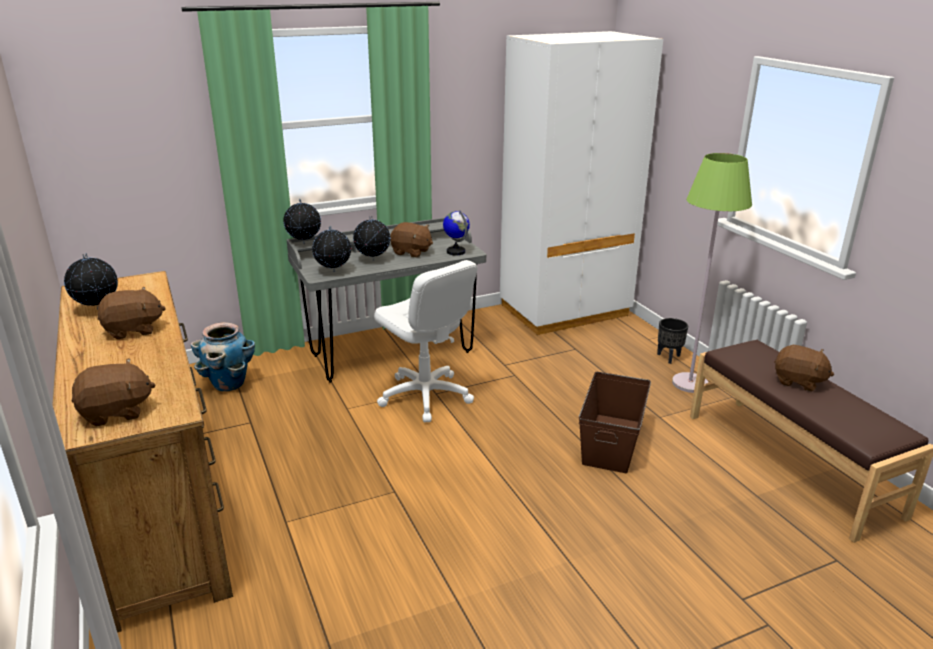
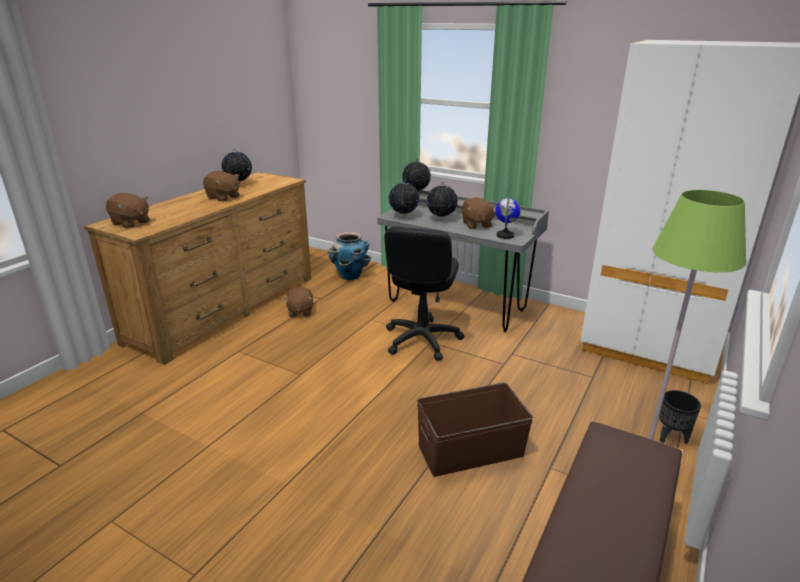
camera: 55 degrees right, 0 degrees up
white office chair [374,260,478,422] -> black office chair [384,226,464,361]
brown plush toy [774,345,834,392] -> brown plush toy moved to [284,287,313,317]

